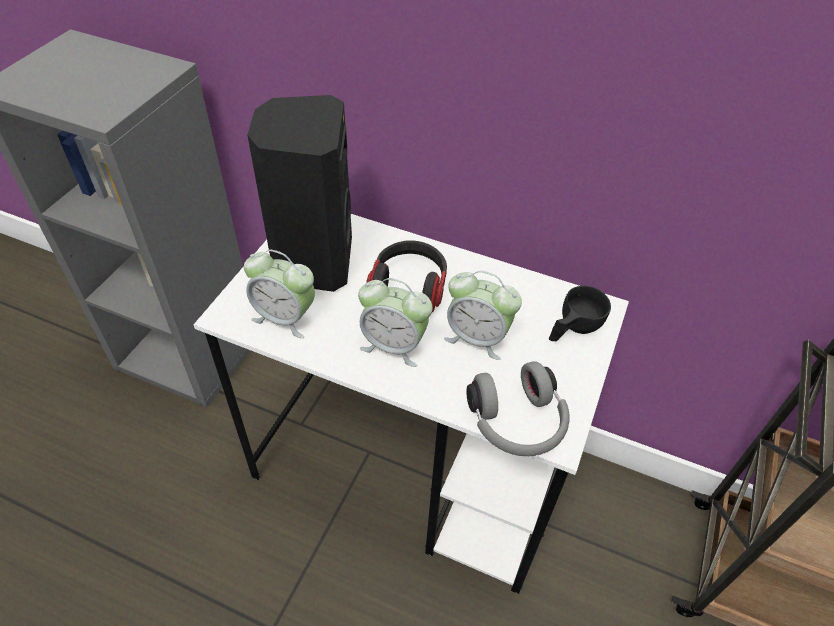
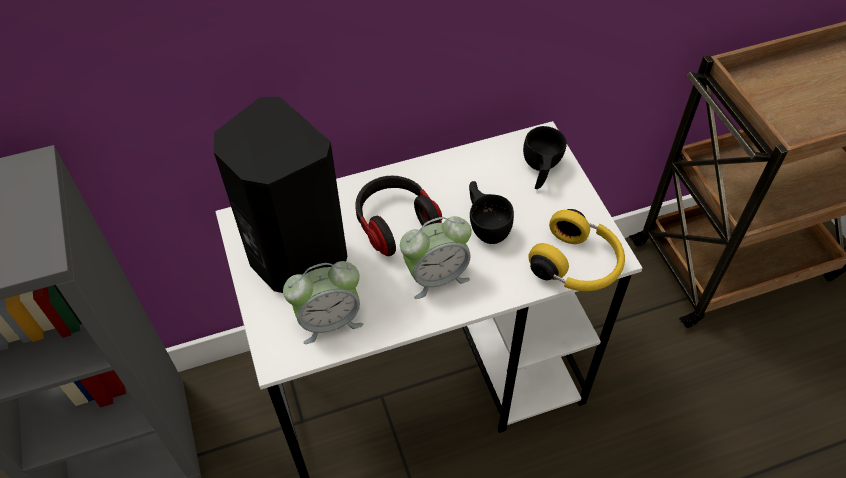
camera: 40 degrees left, 5 degrees up
alarm clock [444,271,522,360] -> black cup [469,181,514,244]
grey headphones [466,361,570,456] -> yellow headphones [528,209,625,291]

